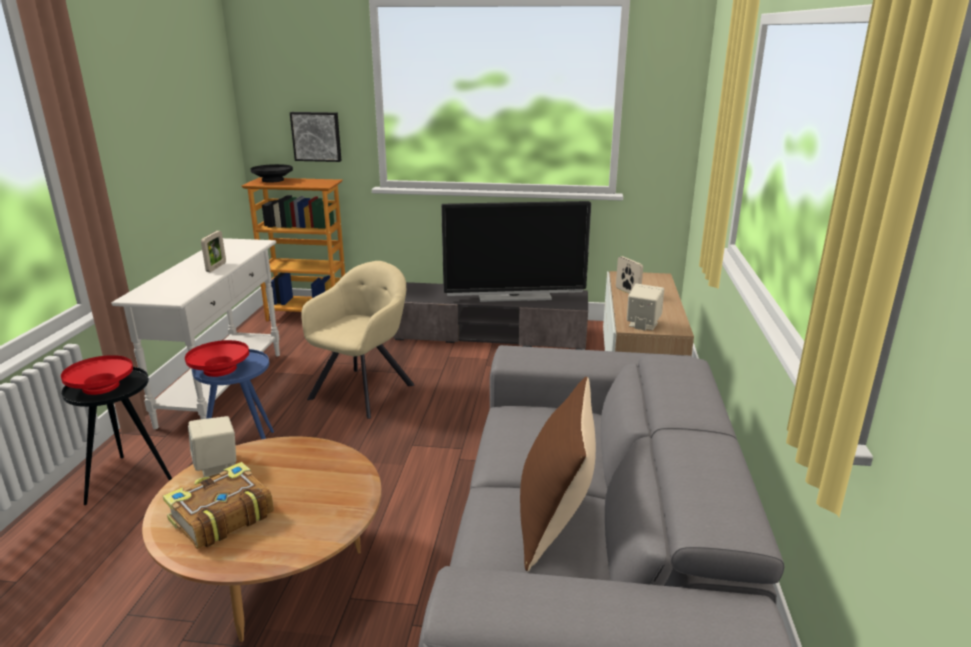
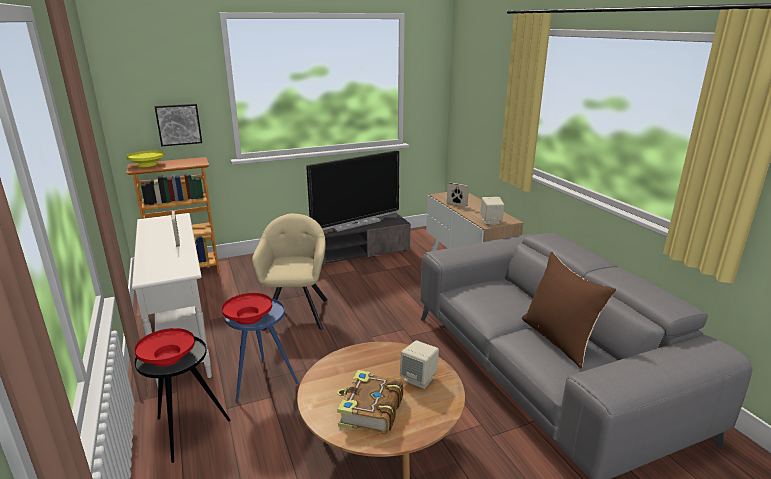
camera: 30 degrees left, 0 degrees up
beige speaker [188,416,236,477] -> beige speaker moved to [400,340,439,389]
black bowl [250,164,293,183] -> yellow bowl [127,151,164,167]

